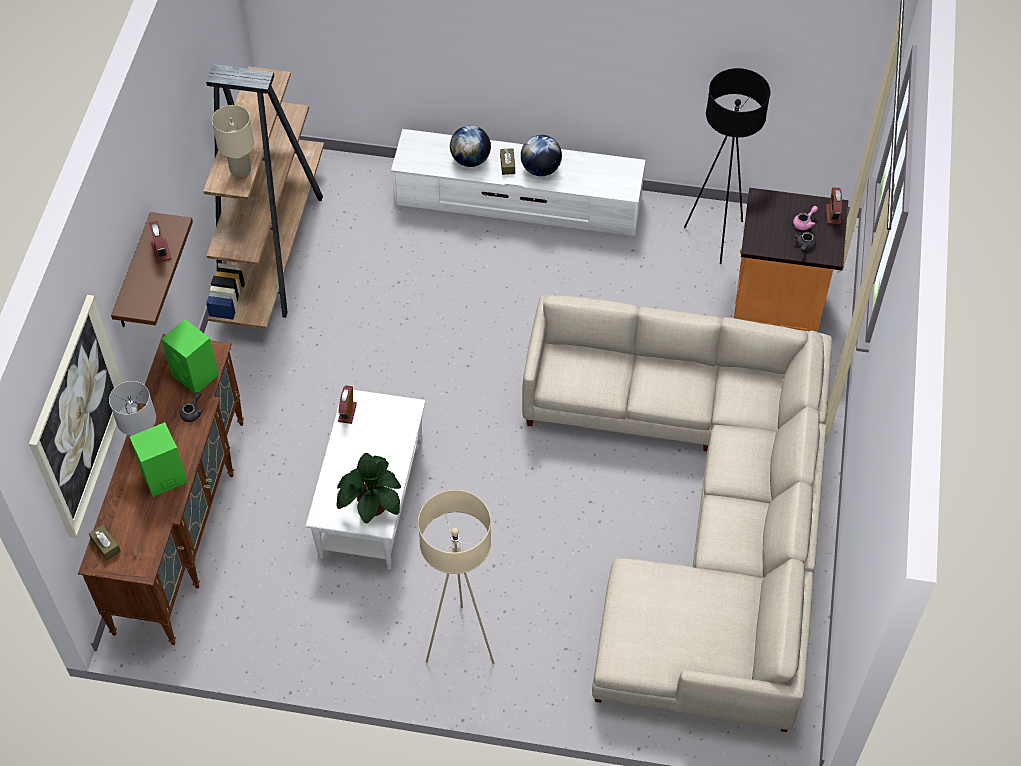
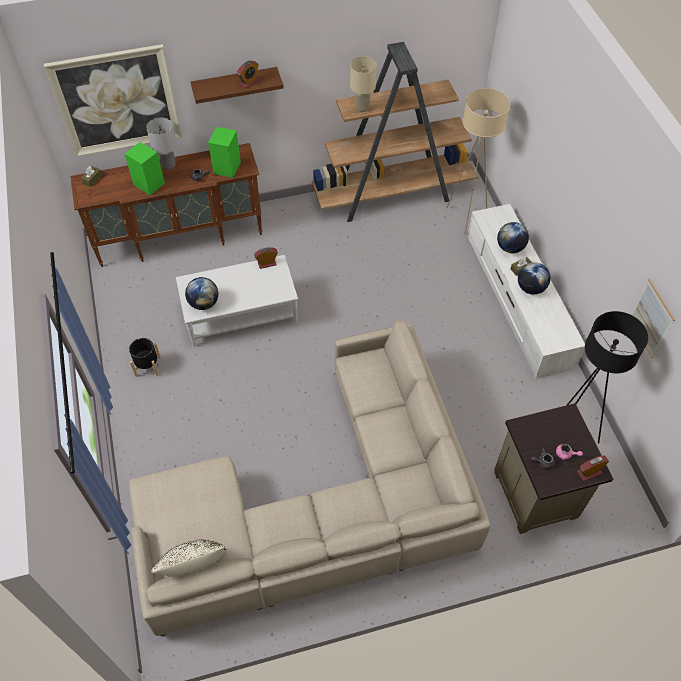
camera: 65 degrees right, 0 degrees up
potted plant [337,453,401,523] -> globe [185,277,218,310]
beige floor lamp [418,490,494,664] -> beige floor lamp moved to [446,88,510,235]
orange cabinet [734,188,848,332] -> beige cabinet [495,403,613,534]
none -> black planter [129,338,161,377]
none -> beige pillow [151,539,227,577]
none -> picture [631,278,675,358]

